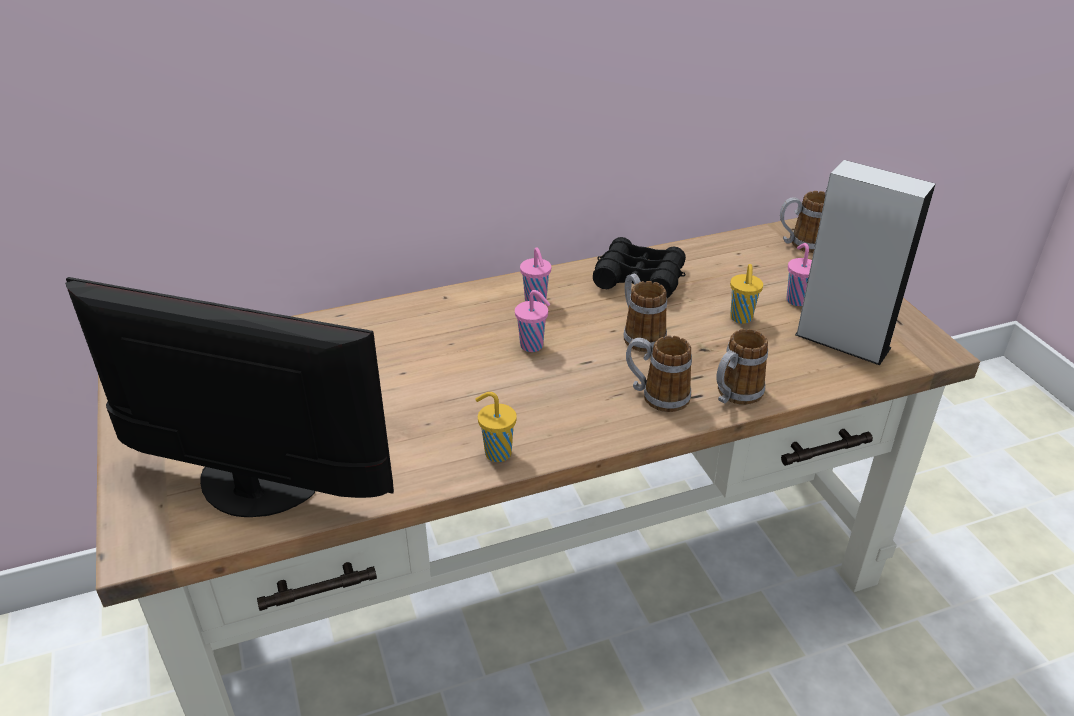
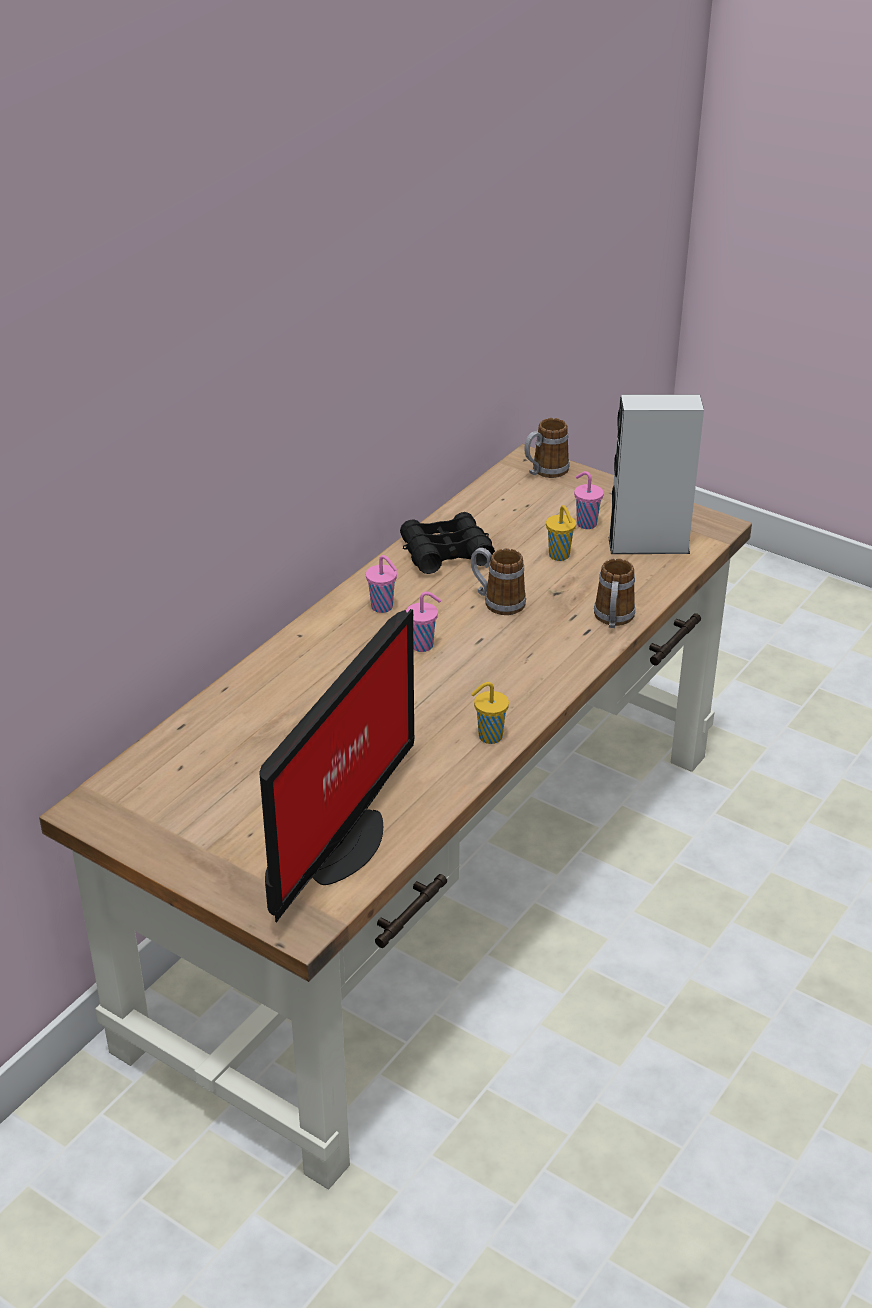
camera: 35 degrees left, 0 degrees up
monitor [65,277,394,517] -> monitor turned 135 degrees clockwise [259,609,415,923]
mug [626,336,692,412] -> none

